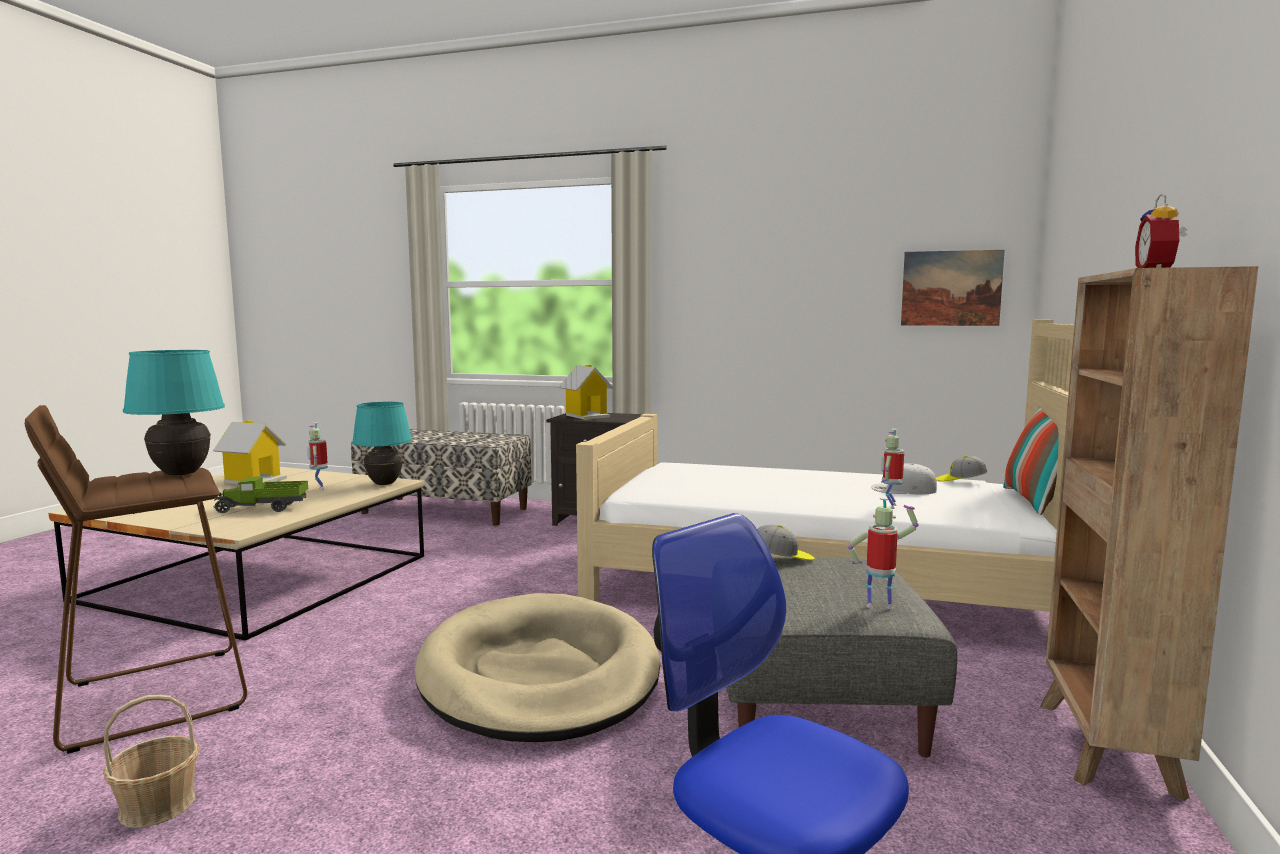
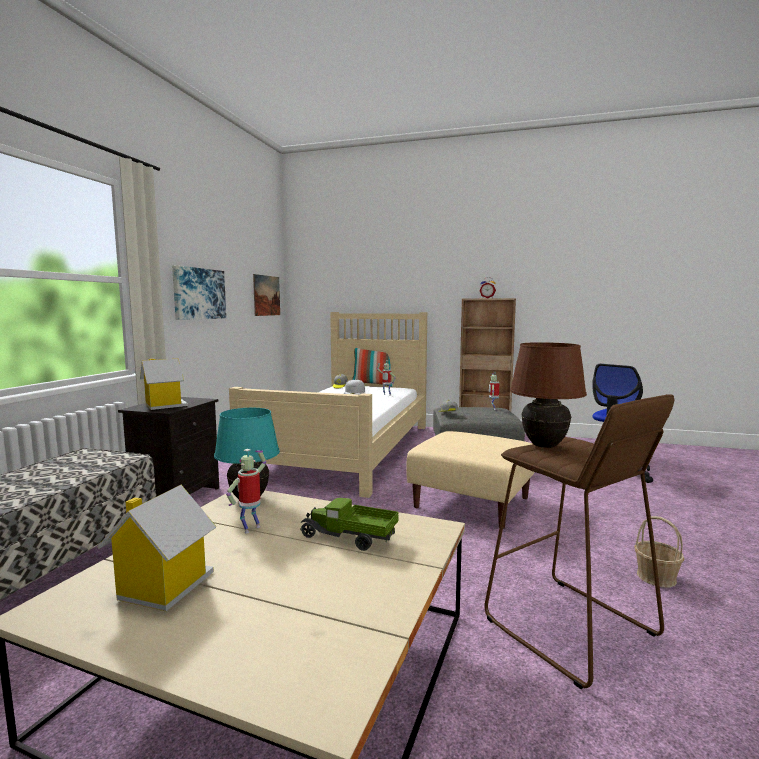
camera: 90 degrees left, 0 degrees up
turquoise table lamp [123,350,225,475] -> brown table lamp [510,342,587,448]
toy truck [214,476,308,513] -> toy truck turned 120 degrees clockwise [300,498,399,551]
toy robot [307,423,328,490] -> toy robot turned 150 degrees clockwise [226,449,266,534]
beige dog bed [415,593,660,742] -> beige ottoman [407,431,535,529]
none -> picture [172,265,226,320]

